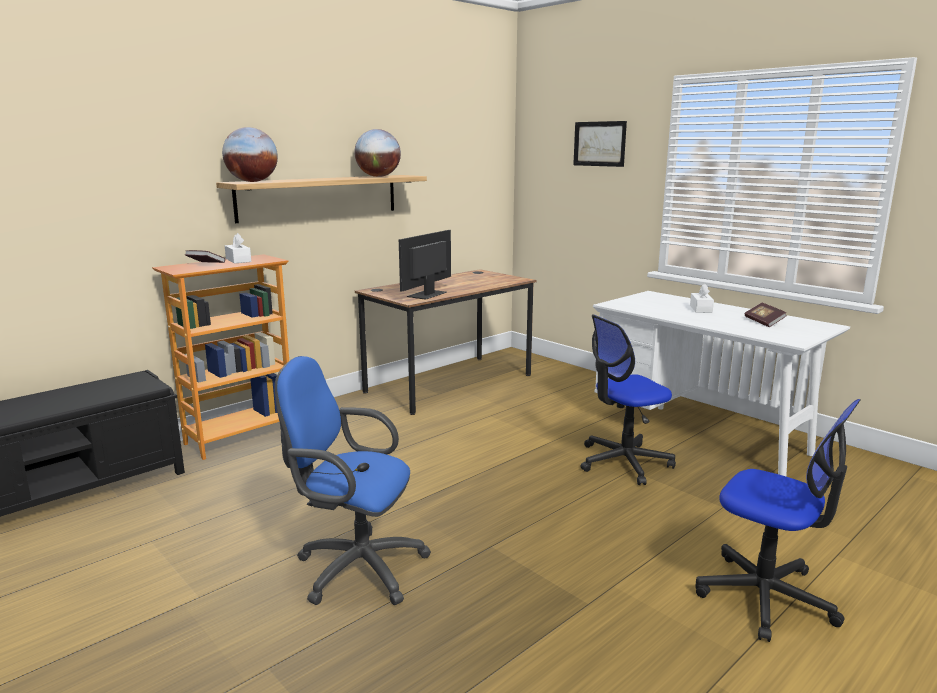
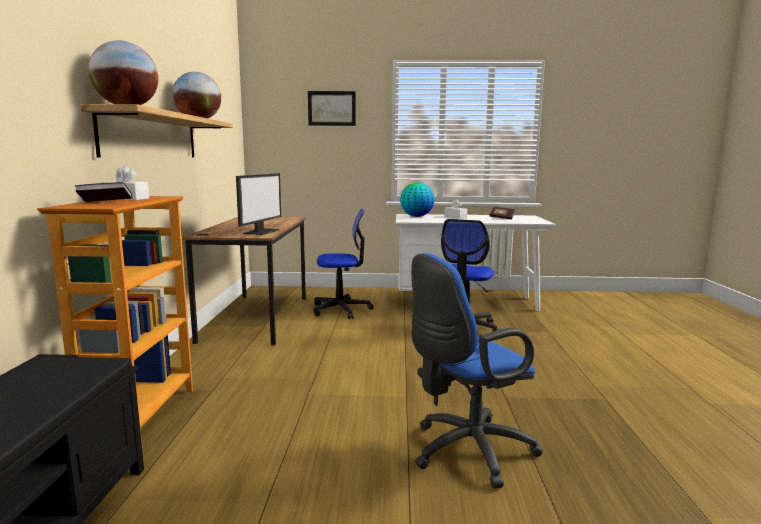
camera: 45 degrees left, 5 degrees down
monitor [399,230,451,300] -> monitor turned 150 degrees counterclockwise [236,173,281,235]
office chair [696,399,861,642] -> office chair moved to [313,208,374,319]
none -> globe [400,182,434,217]

